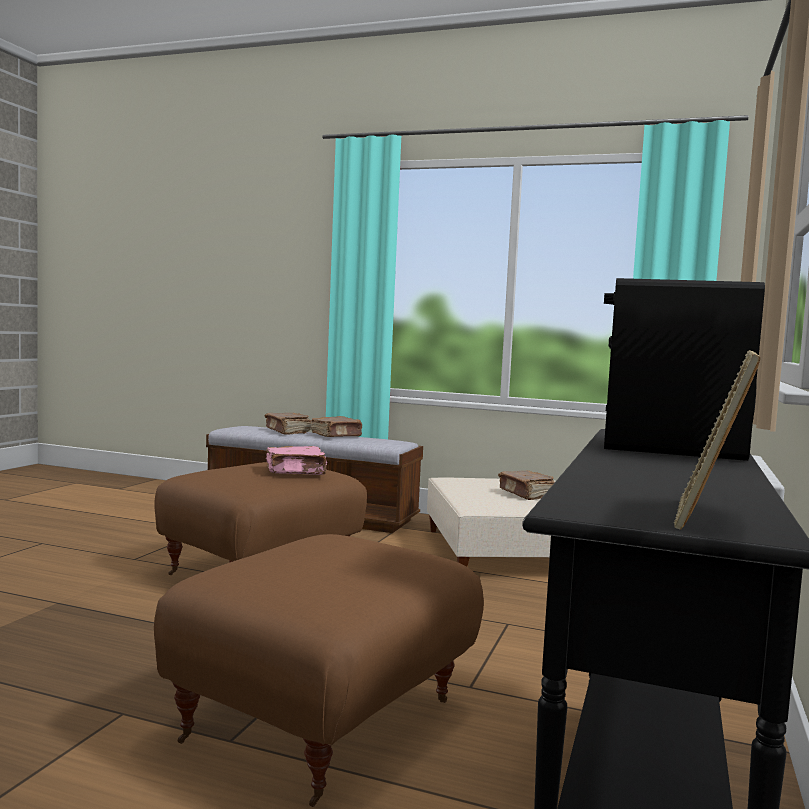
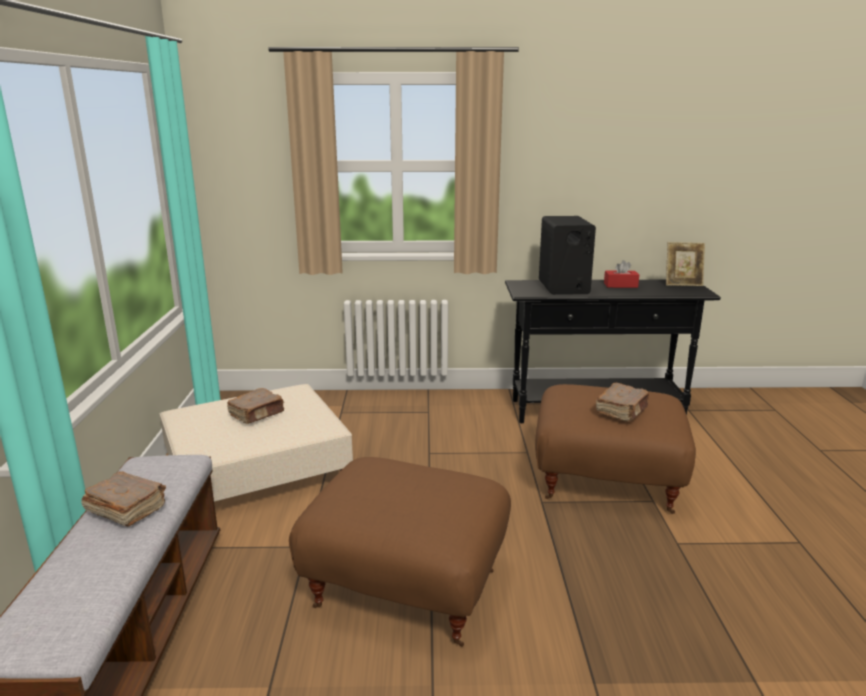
camera: 110 degrees left, 15 degrees up
brown book [265,413,311,435] -> brown book moved to [596,383,649,422]
pink book [266,446,328,475] -> none
none -> red tissue box [604,260,639,288]

